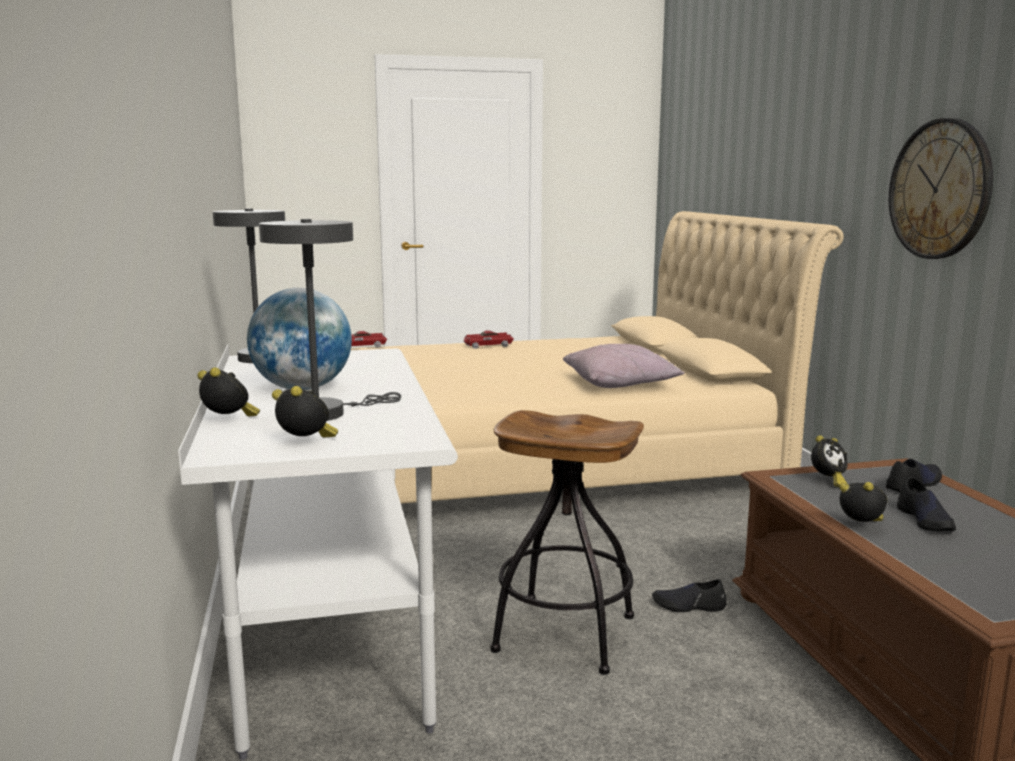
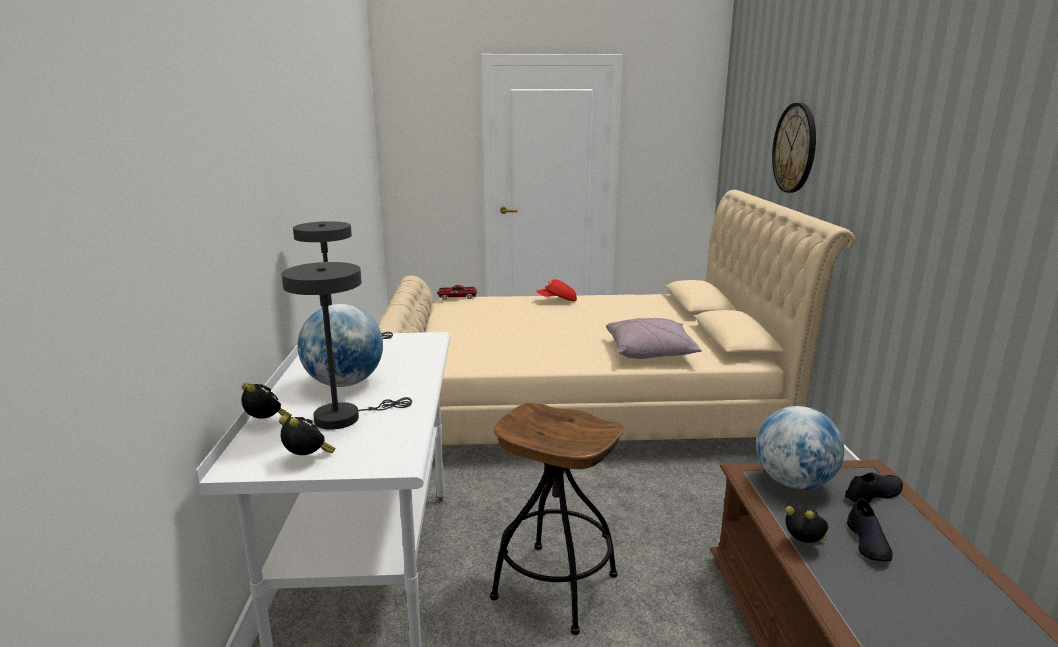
camera: 10 degrees right, 5 degrees up
toy car [464,330,514,349] -> red cap [536,279,577,302]
black shoe [652,579,726,612] -> none
alarm clock [811,435,848,487] -> globe [756,406,844,490]
wall clock [889,118,993,259] -> wall clock moved to [772,103,816,193]

